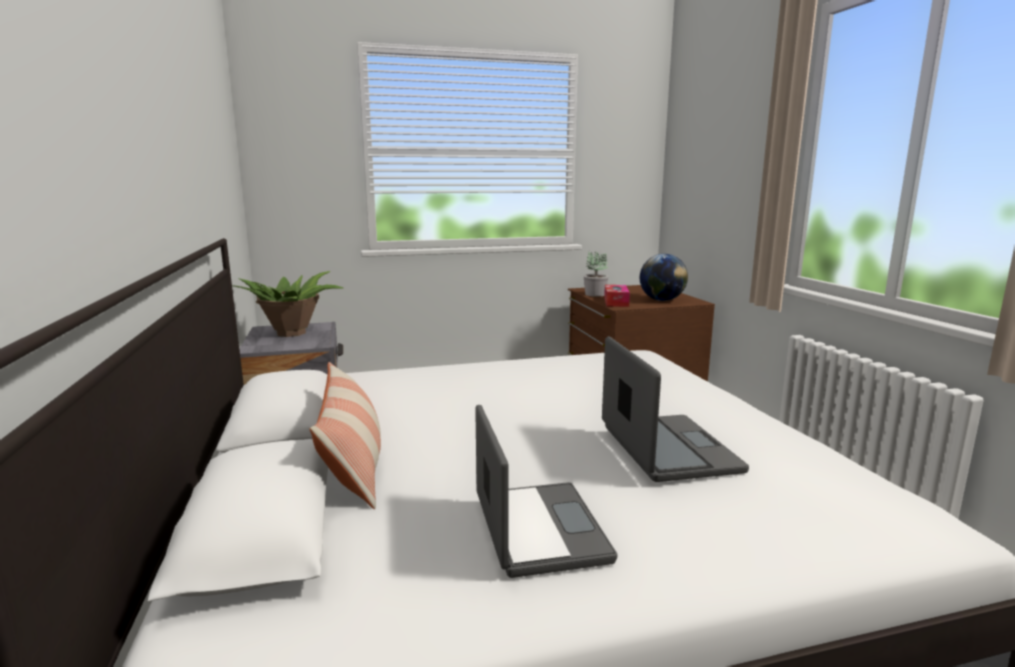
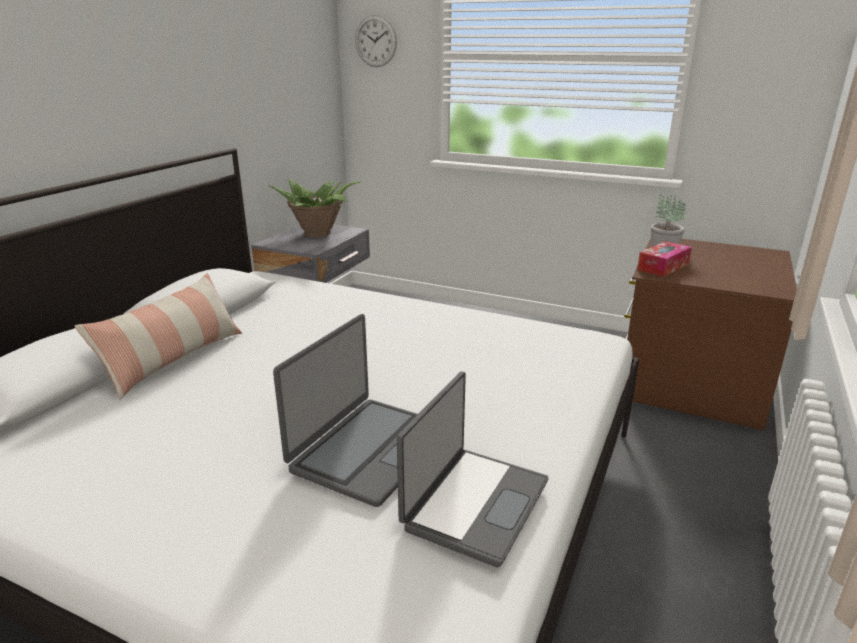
camera: 40 degrees right, 10 degrees up
laptop [475,405,617,578] -> laptop moved to [397,372,549,567]
globe [640,254,688,301] -> none
none -> wall clock [355,15,397,67]

